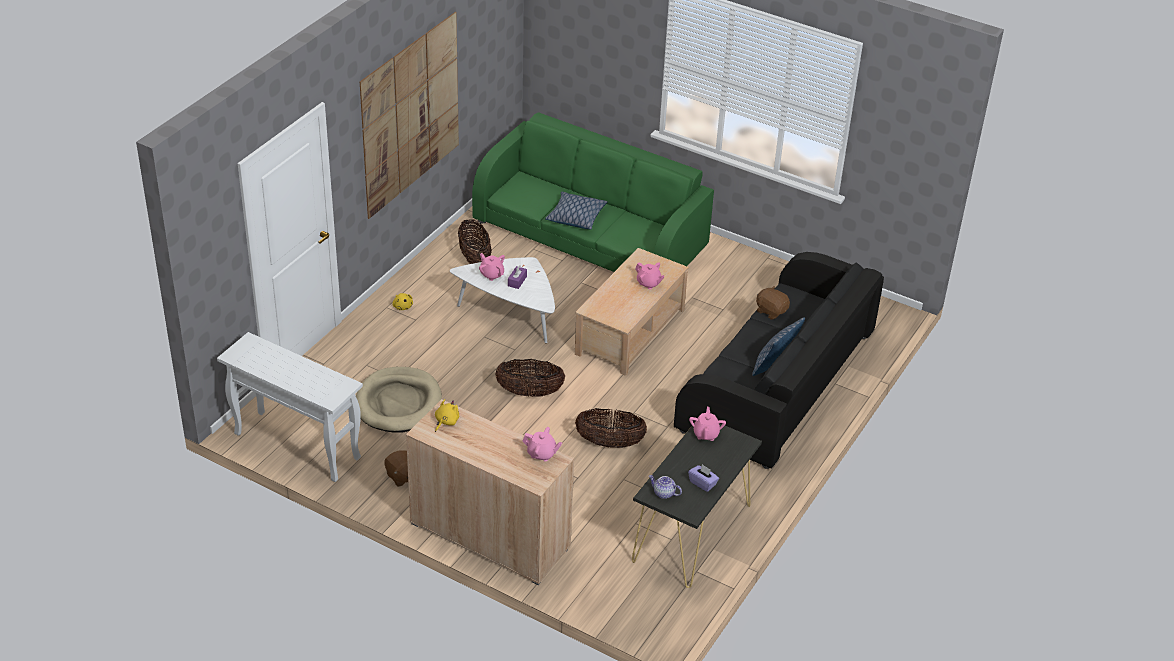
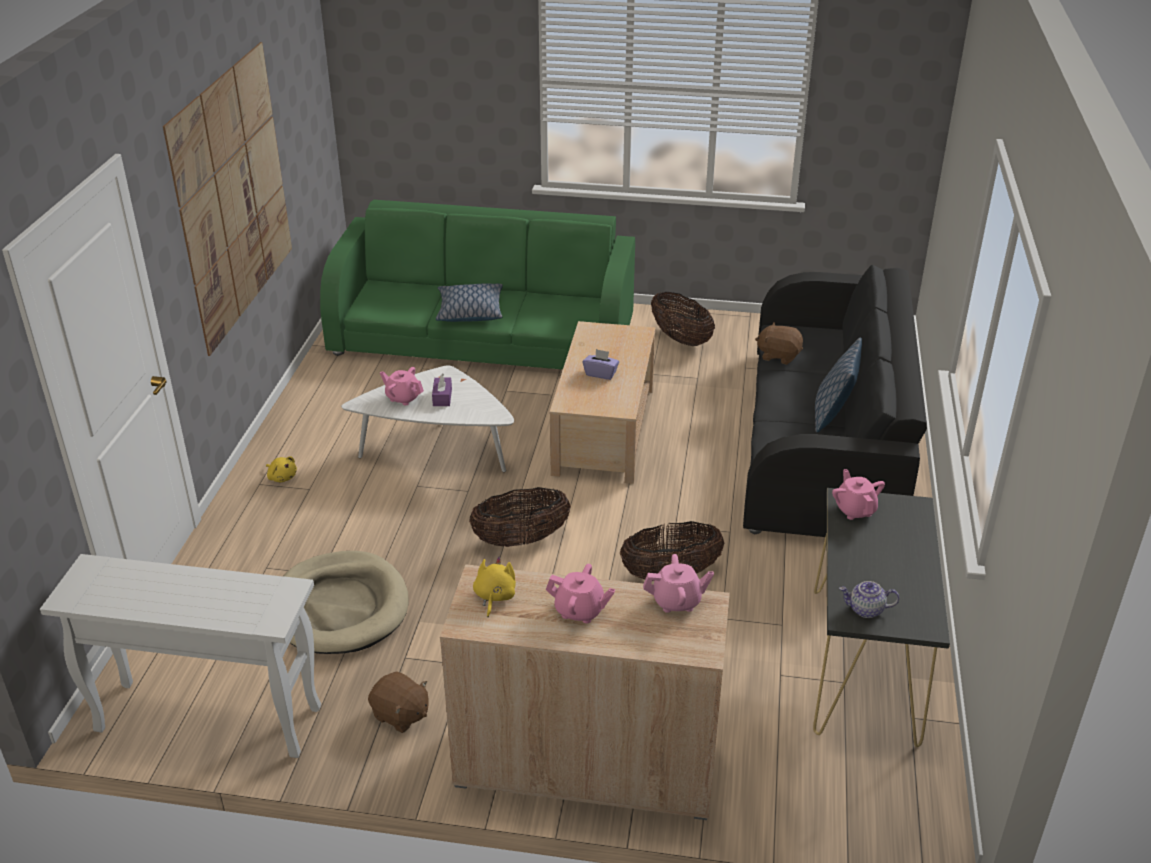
camera: 20 degrees left, 5 degrees down
basket [458,219,492,264] -> basket moved to [651,292,715,346]
pink teapot [635,262,665,289] -> pink teapot moved to [546,564,615,623]
purple tissue box [688,464,719,492] -> purple tissue box moved to [583,349,619,380]

